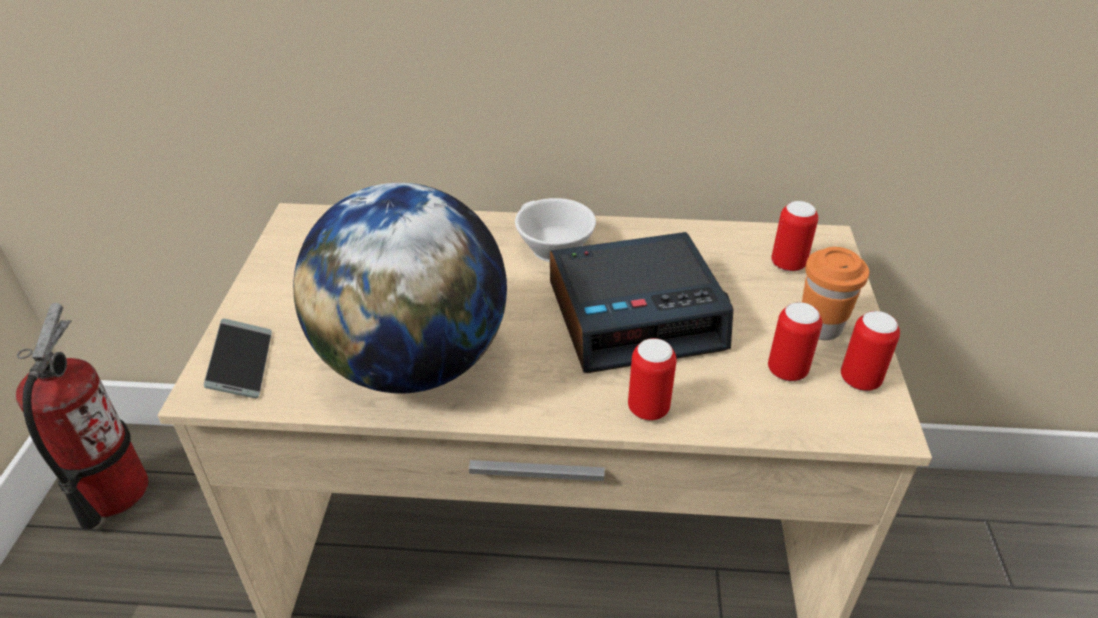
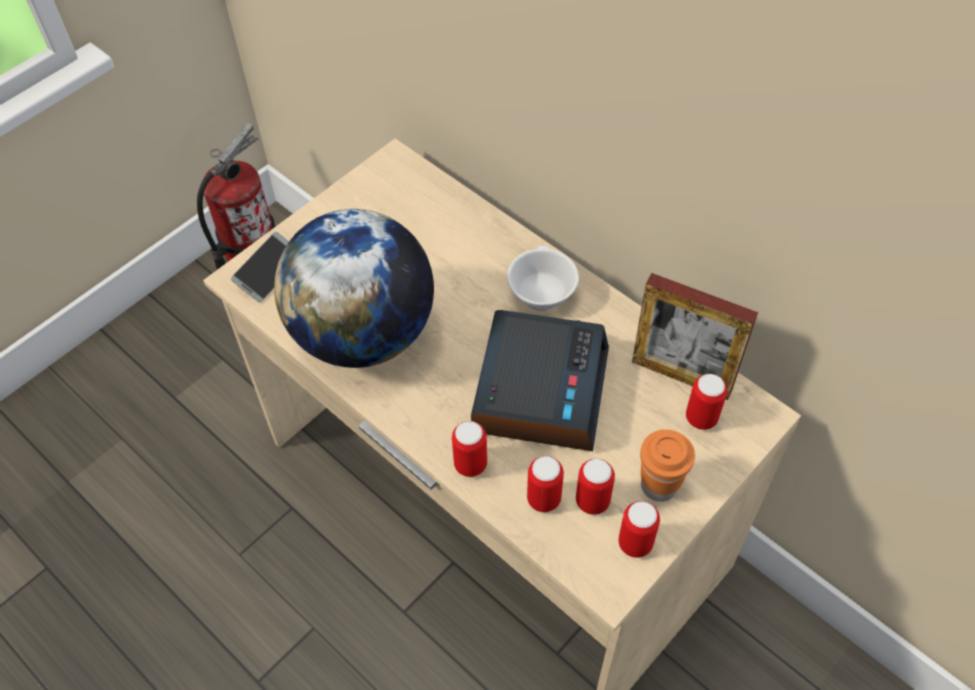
camera: 40 degrees right, 15 degrees up
alarm clock [550,232,733,373] -> alarm clock turned 105 degrees counterclockwise [471,310,609,451]
none -> can [527,456,564,512]
none -> picture frame [632,273,758,400]

